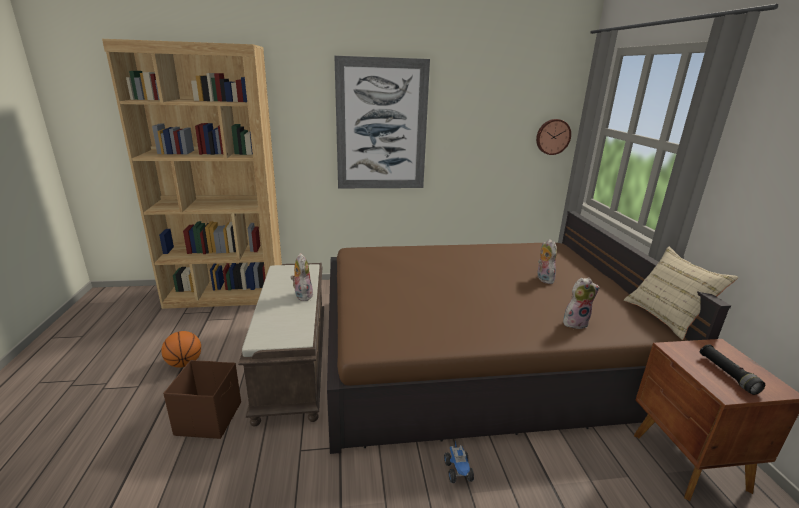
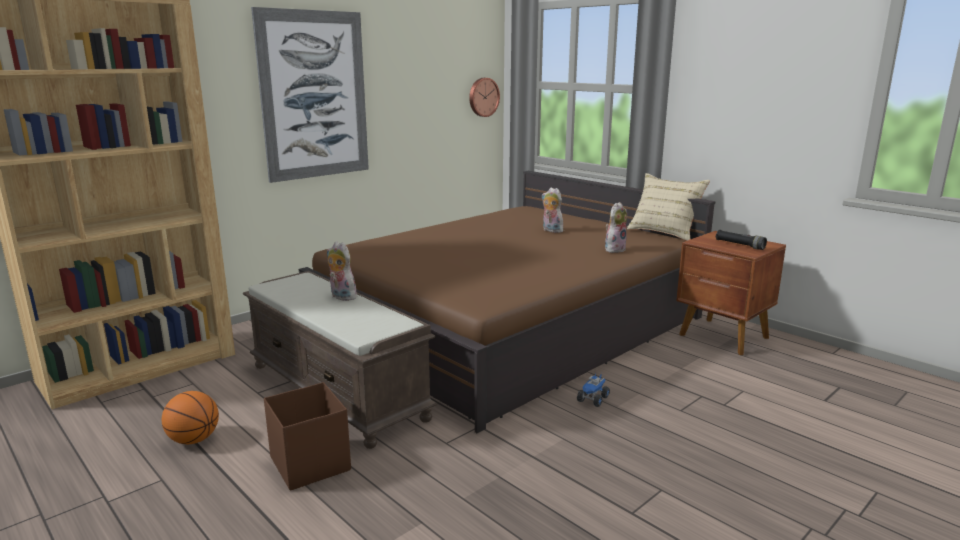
camera: 35 degrees left, 5 degrees down
toy truck [444,440,474,483] -> toy truck turned 75 degrees clockwise [577,373,610,407]

